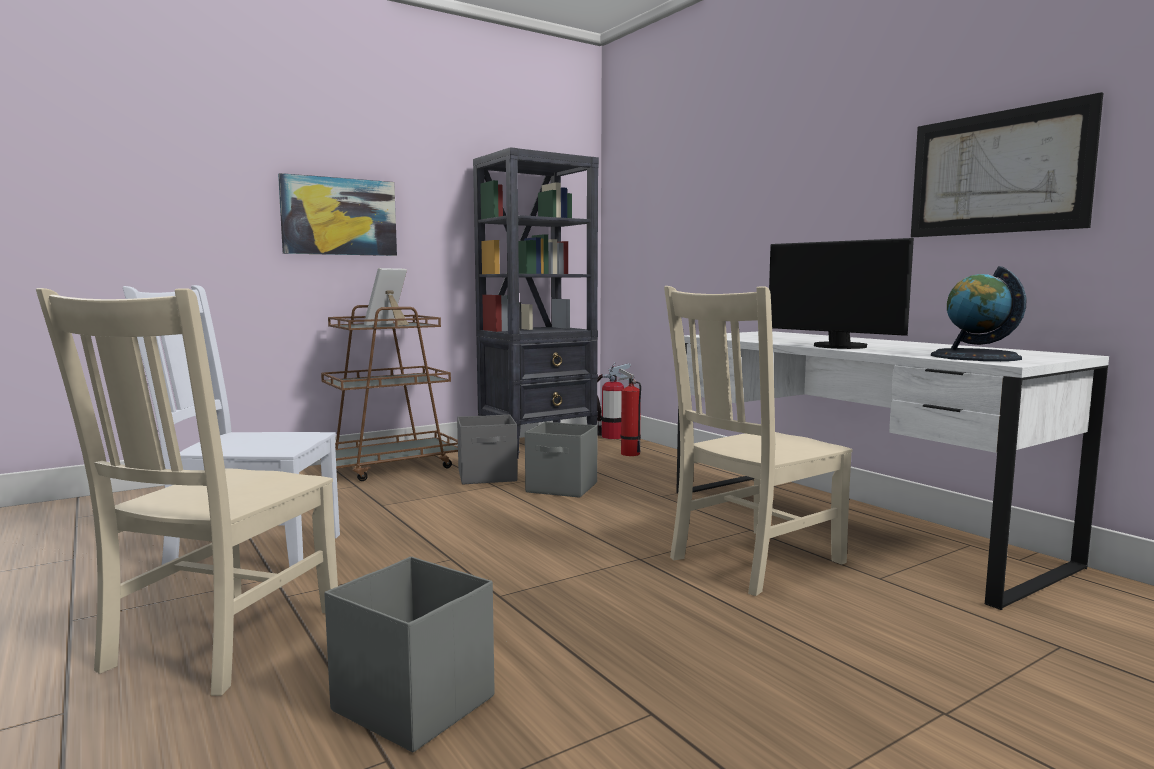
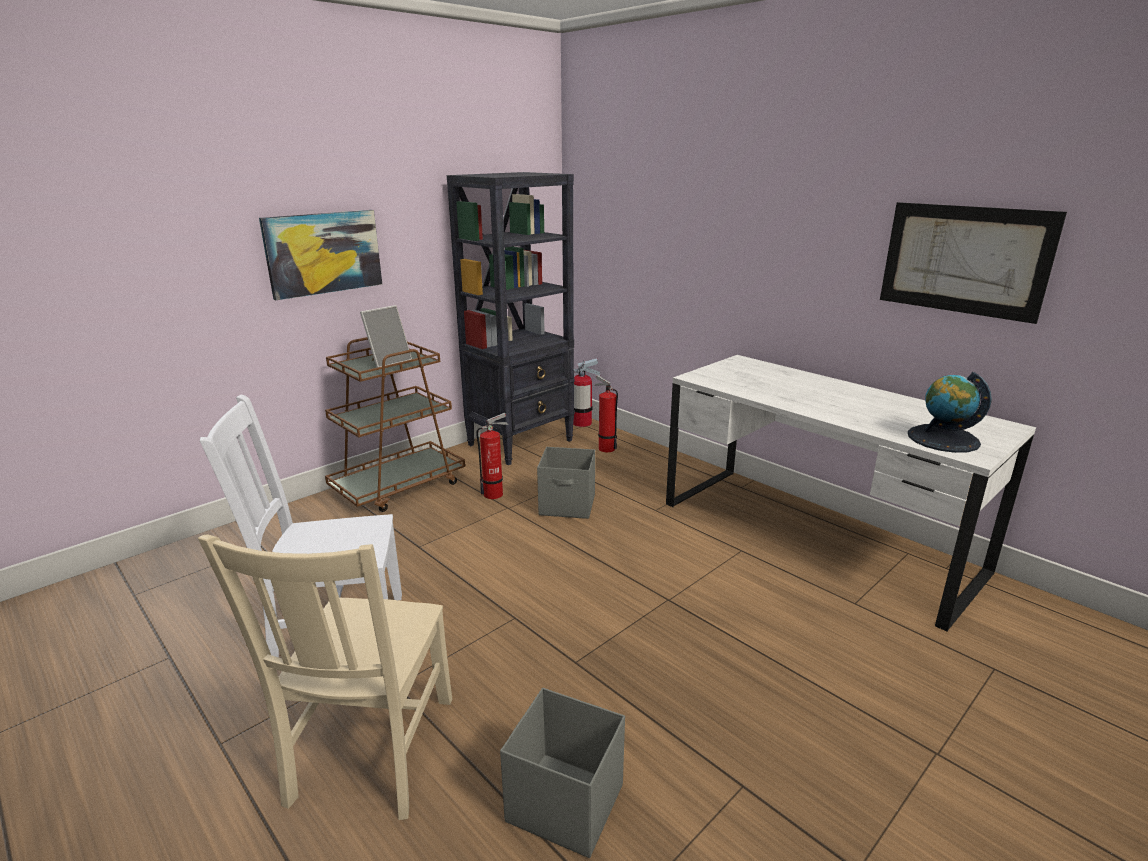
camera: 10 degrees left, 15 degrees up
picture frame [364,268,409,326] -> picture frame turned 150 degrees counterclockwise [360,305,412,368]
grey storage box [457,415,518,484] -> fire extinguisher [476,413,508,499]
beige chair [664,286,853,596] -> none
monitor [769,238,914,349] -> none

